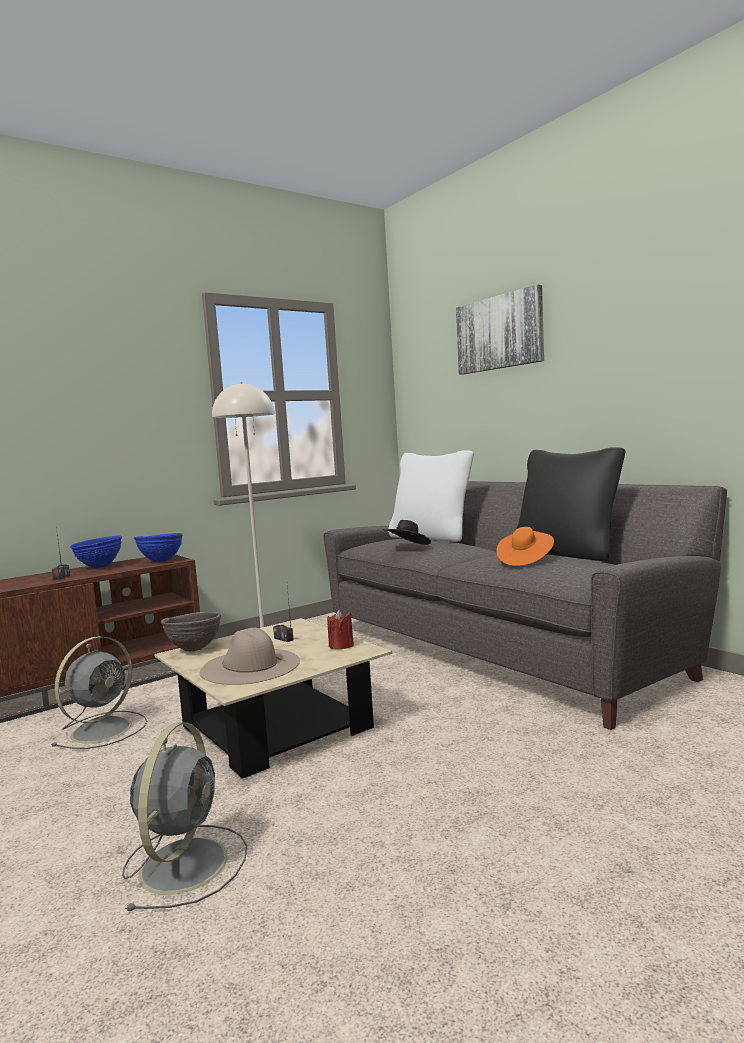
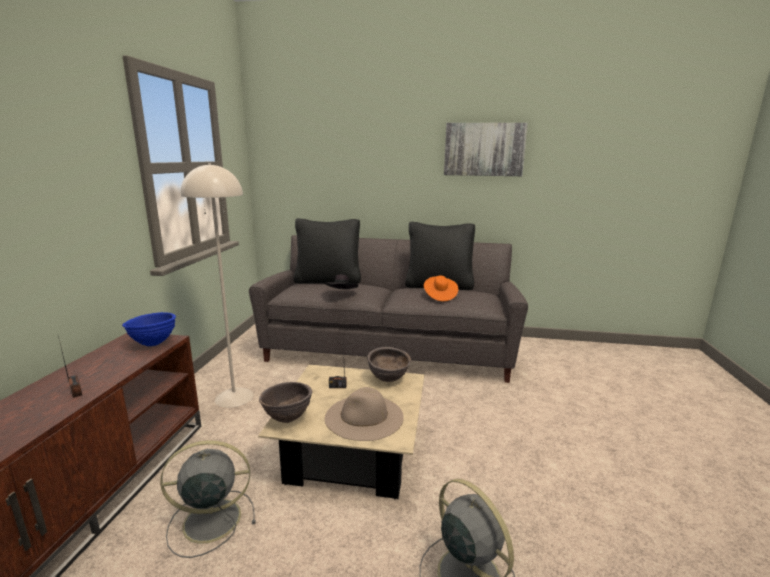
camera: 45 degrees left, 10 degrees up
grey fan [51,636,147,749] -> grey fan turned 90 degrees counterclockwise [160,440,256,558]
blue bowl [70,535,122,568] -> none
red candle [327,610,354,649] -> brown bowl [367,347,411,382]
white pillow [388,450,474,542] -> black pillow [294,218,361,284]
picture [456,284,544,375] -> picture moved to [444,123,528,176]

